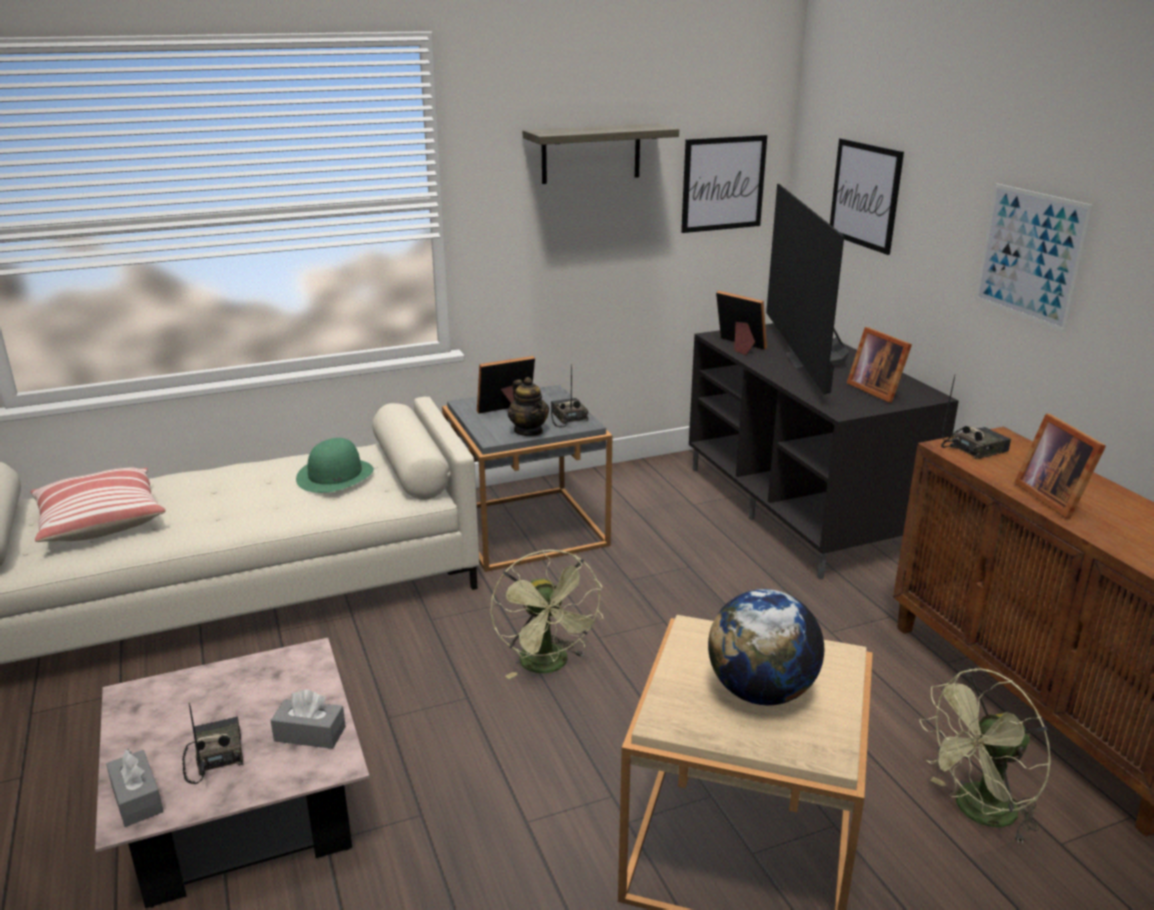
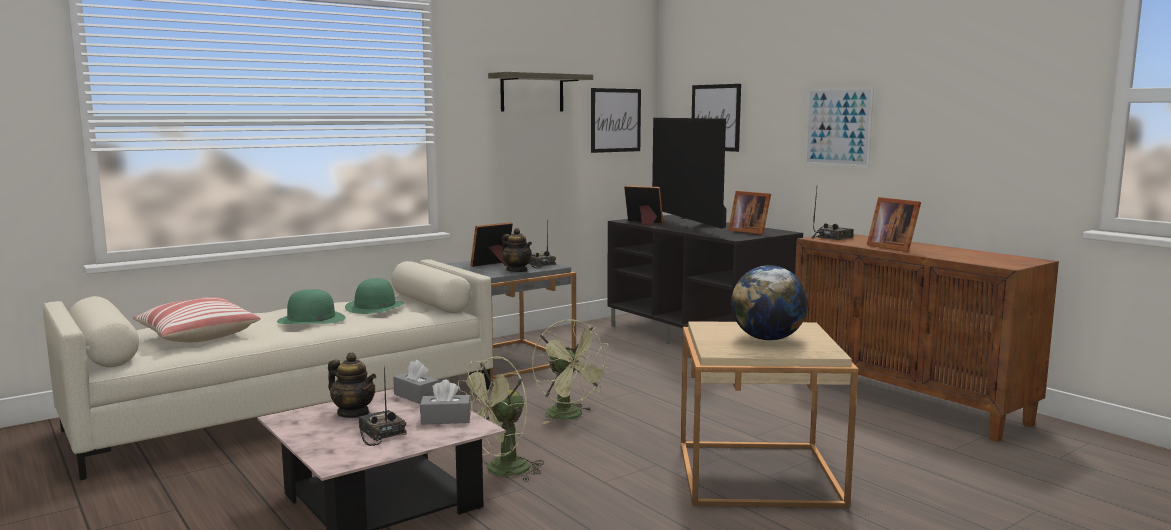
camera: 15 degrees left, 15 degrees down
grey tissue box [106,749,164,827] -> grey tissue box moved to [393,360,439,404]
green fan [920,668,1051,844] -> green fan moved to [458,356,544,481]
none -> green hat [277,289,346,324]
none -> teapot [328,352,376,418]

